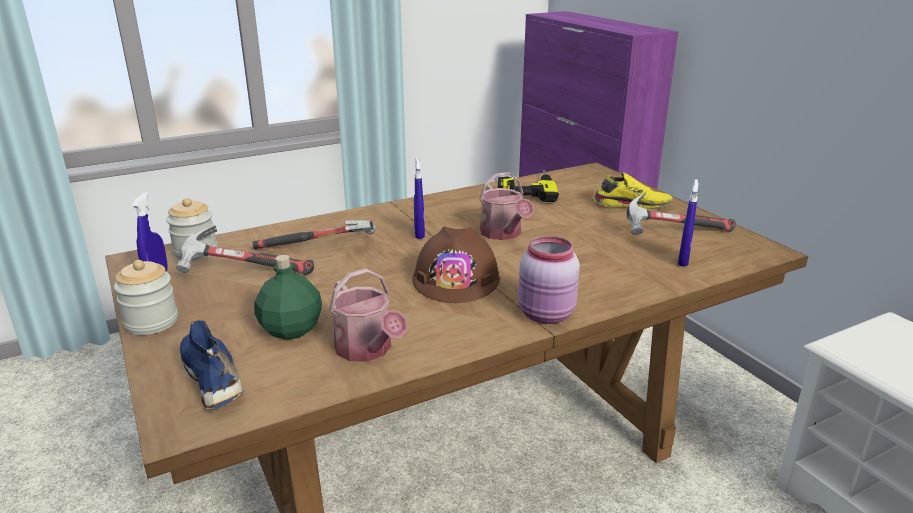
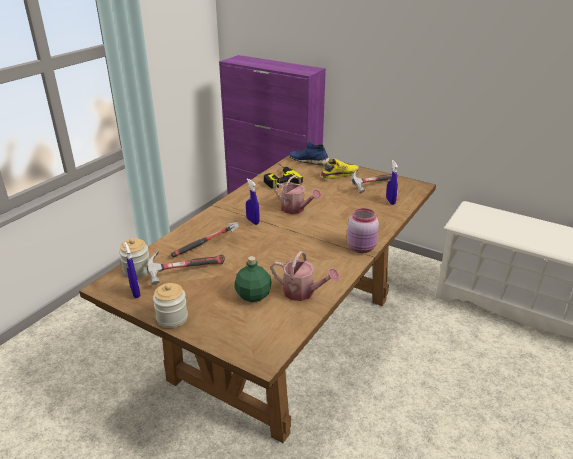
camera: 30 degrees left, 5 degrees up
blue shoe [180,320,243,410] -> blue shoe moved to [290,141,330,166]
brown hard hat [412,226,500,303] -> none

